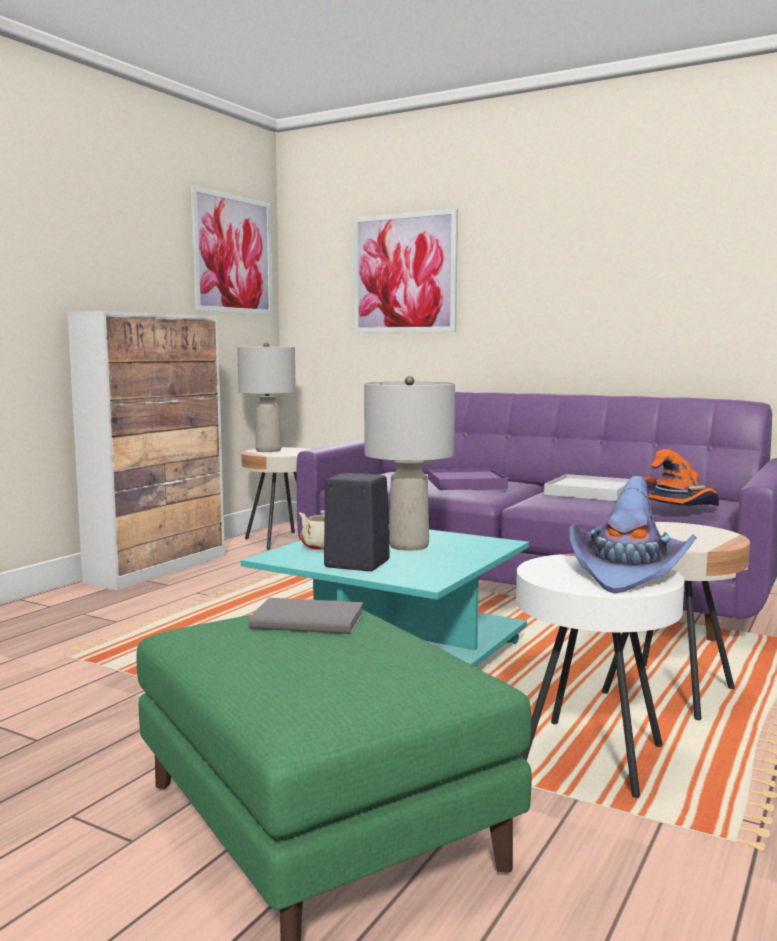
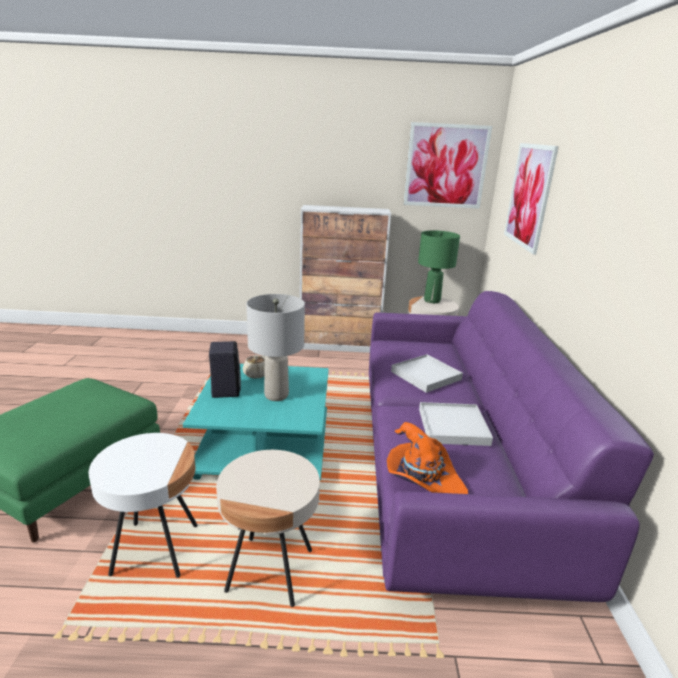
camera: 60 degrees right, 15 degrees up
grey table lamp [237,342,296,452] -> green table lamp [418,230,460,303]
grey book [249,598,364,634] -> none
purple tray [428,468,508,490] -> white tray [391,354,463,393]
purple hat [569,476,697,594] -> none

